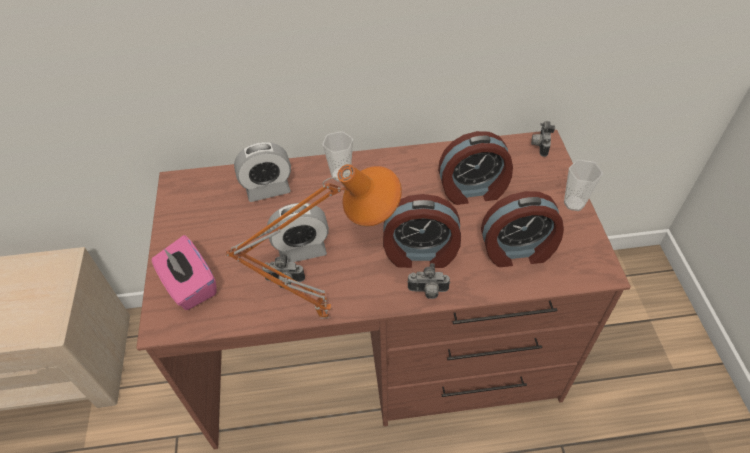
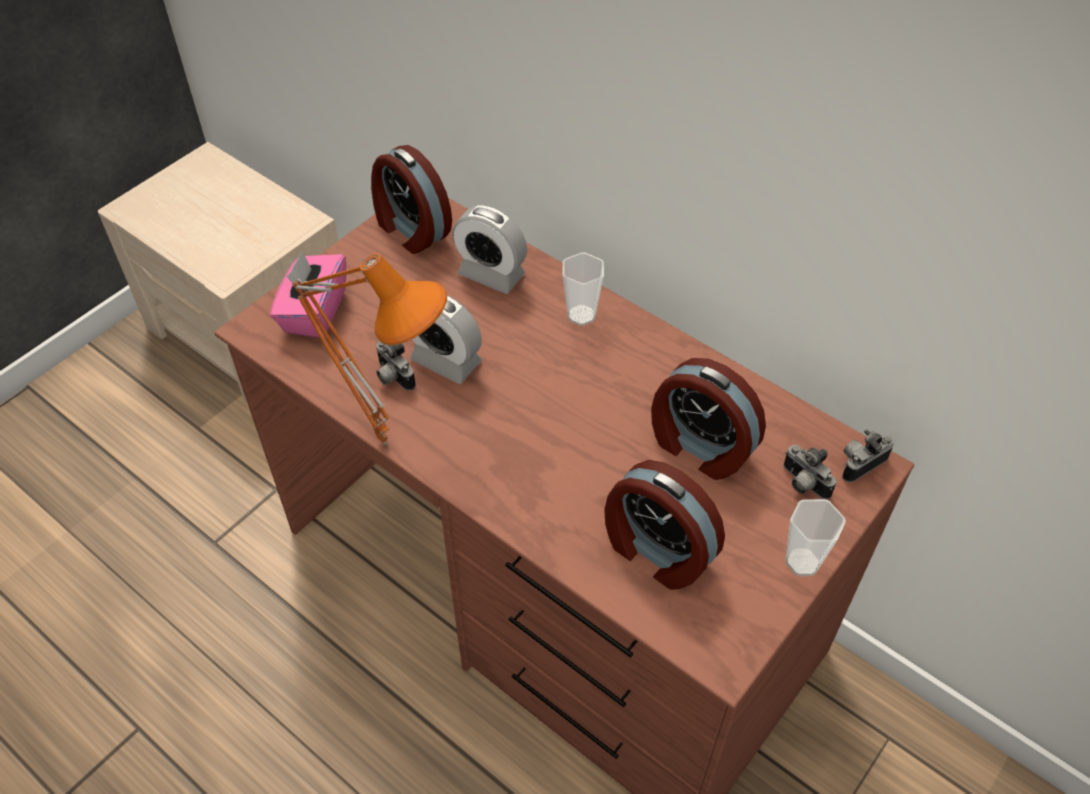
camera: 45 degrees right, 0 degrees up
alarm clock [383,194,461,268] -> alarm clock moved to [371,145,452,254]
camera [408,263,450,299] -> camera moved to [784,445,836,500]

